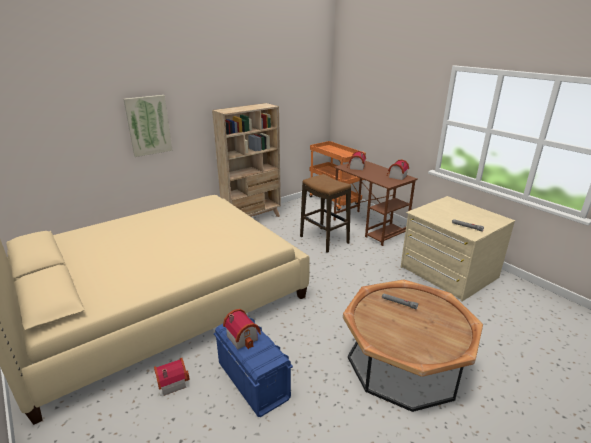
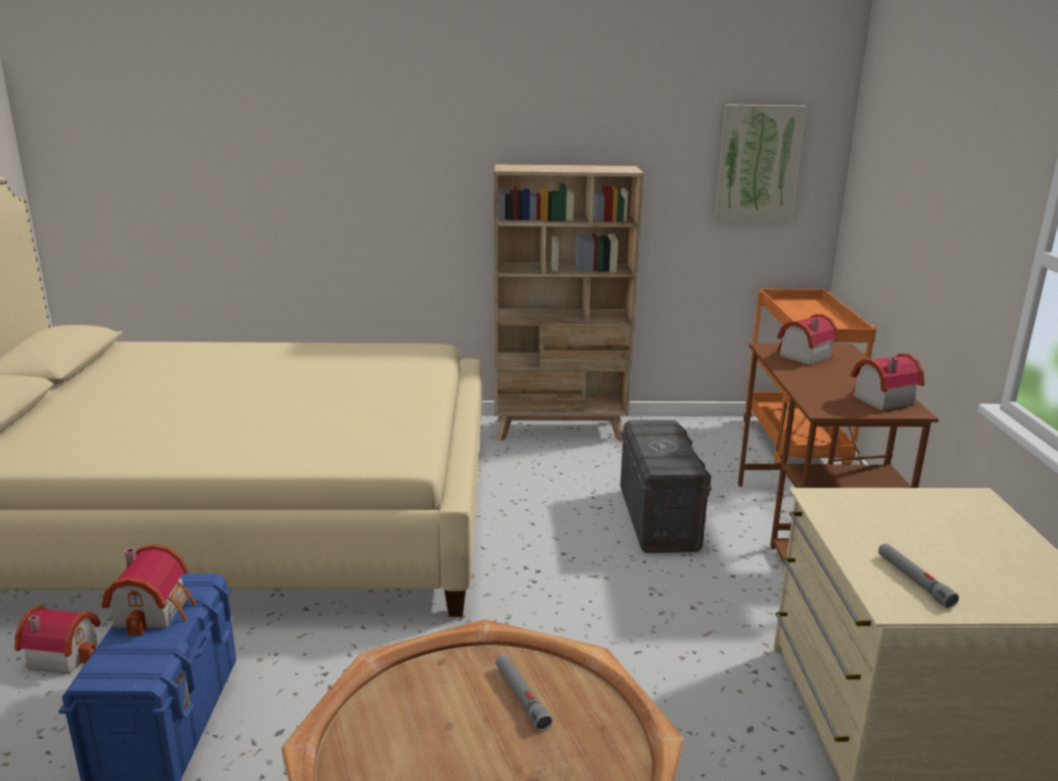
camera: 35 degrees right, 5 degrees down
picture [123,95,173,157] -> picture moved to [714,104,806,223]
stool [300,174,351,253] -> grey storage box [620,420,712,553]

